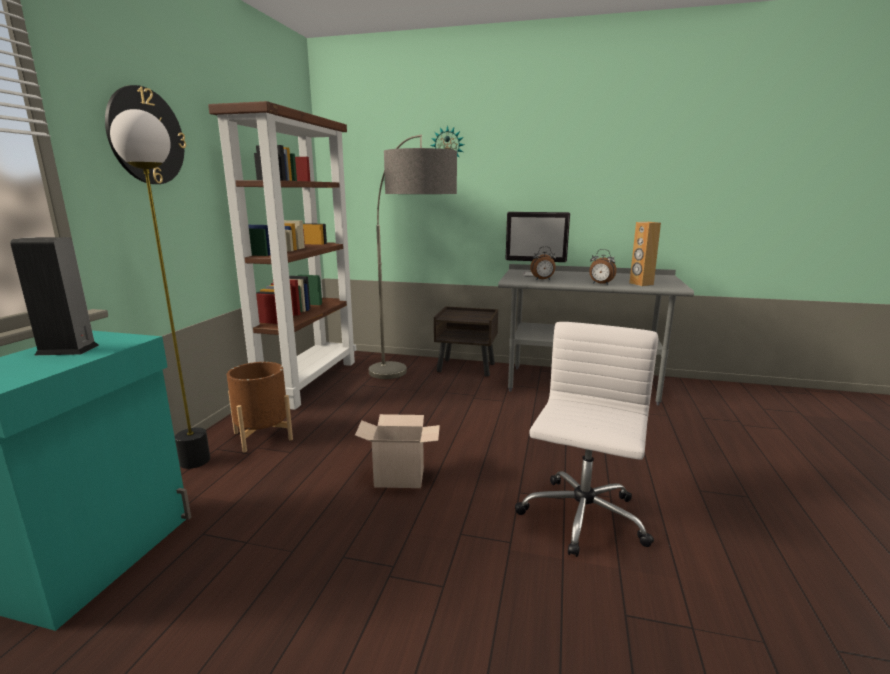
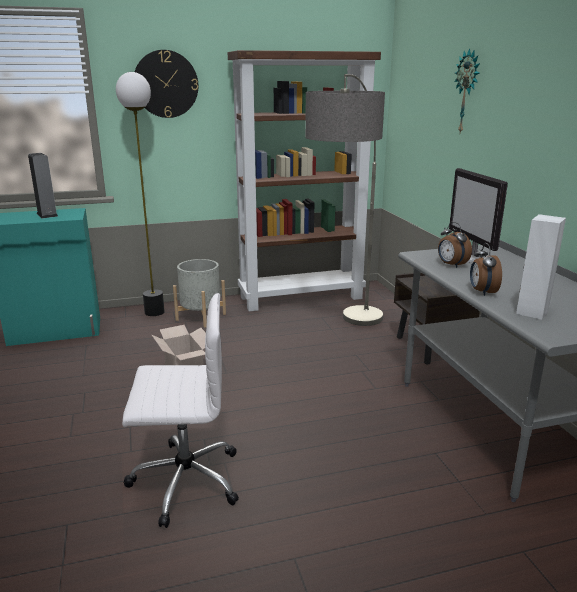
camera: 60 degrees right, 5 degrees up
brown planter [227,362,293,453] -> grey planter [173,259,226,327]
brown speaker [629,222,661,286] -> white speaker [516,214,566,320]

